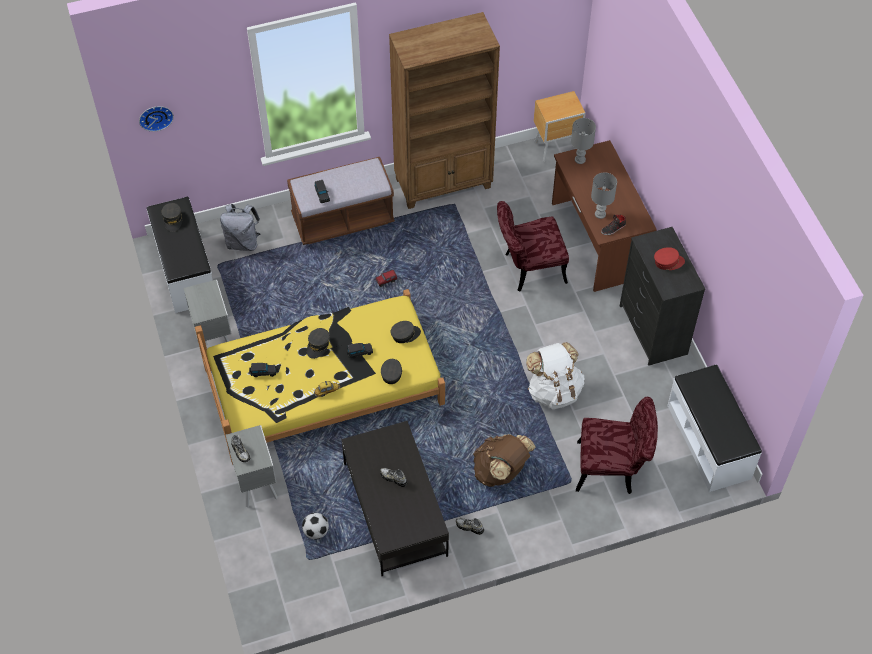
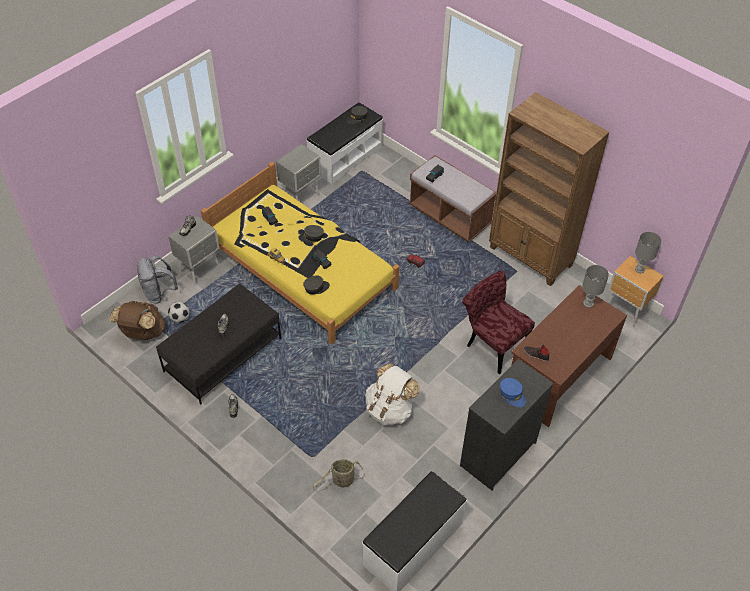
camera: 60 degrees right, 5 degrees down
wall clock [139,106,174,132] -> none
grey backpack [220,204,260,251] -> grey backpack moved to [137,256,178,304]
grey cap [390,321,421,343] -> none
brown backpack [473,434,536,487] -> brown backpack moved to [109,301,166,340]
red chair [576,397,658,494] -> basket [312,459,365,492]
grey table lamp [591,172,617,219] -> grey table lamp moved to [635,232,661,273]
red cap [654,247,685,270] -> blue cap [500,378,526,407]

